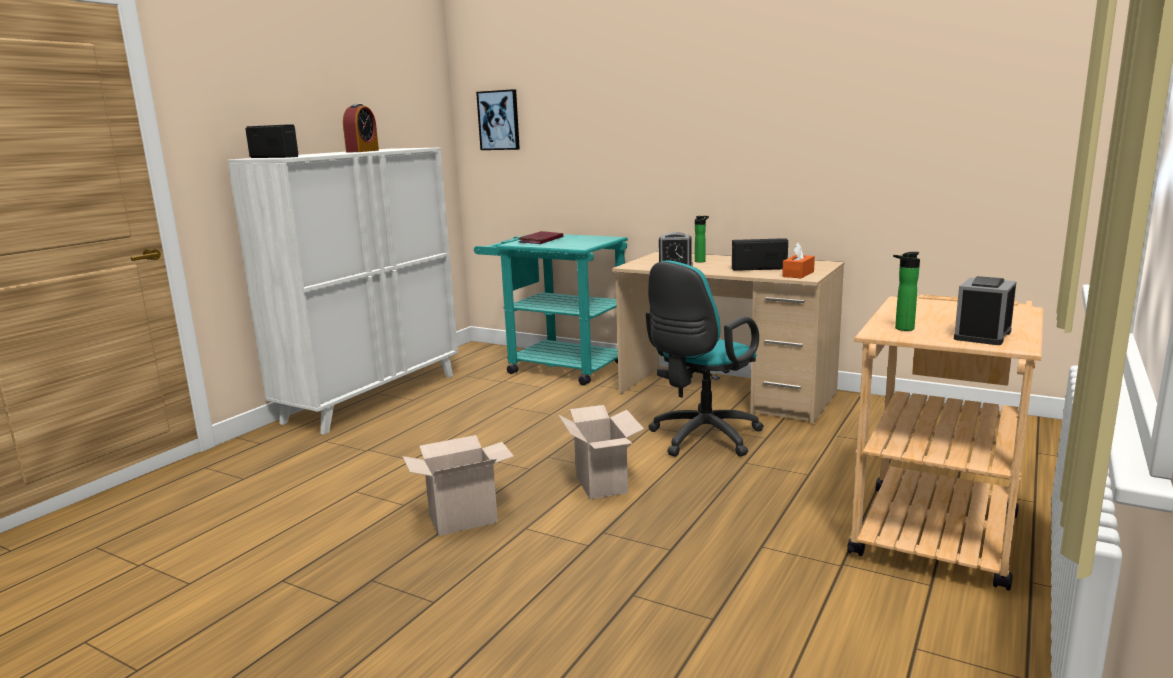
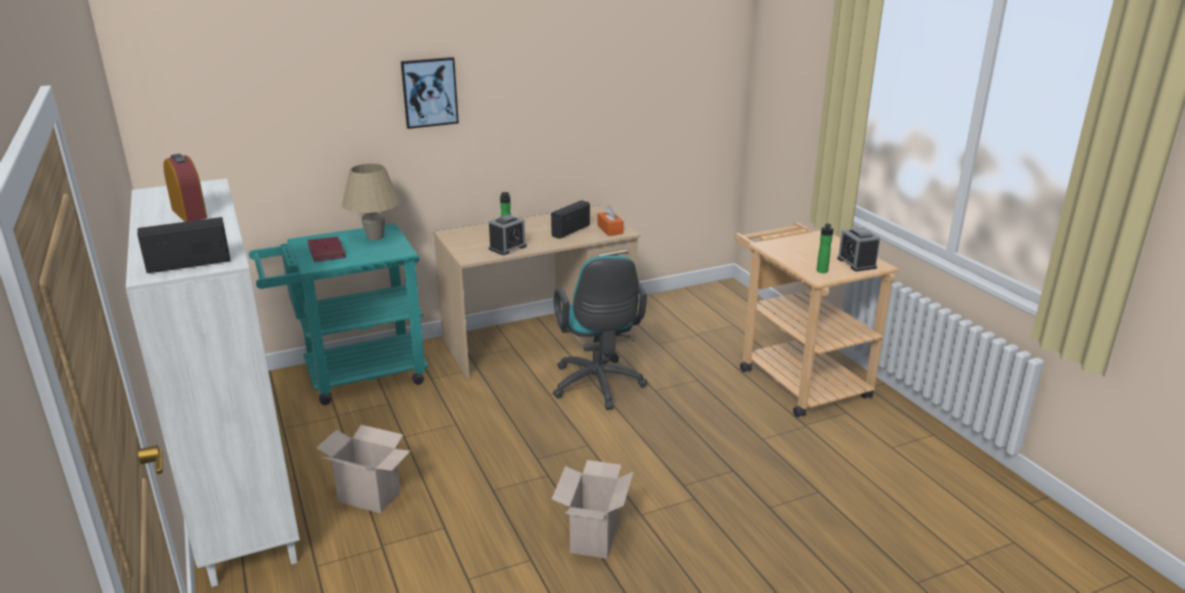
camera: 55 degrees left, 10 degrees up
picture [476,89,520,150] -> picture moved to [401,57,459,129]
cardboard box [558,405,644,499] -> cardboard box moved to [316,425,410,513]
none -> beige table lamp [342,163,401,240]

